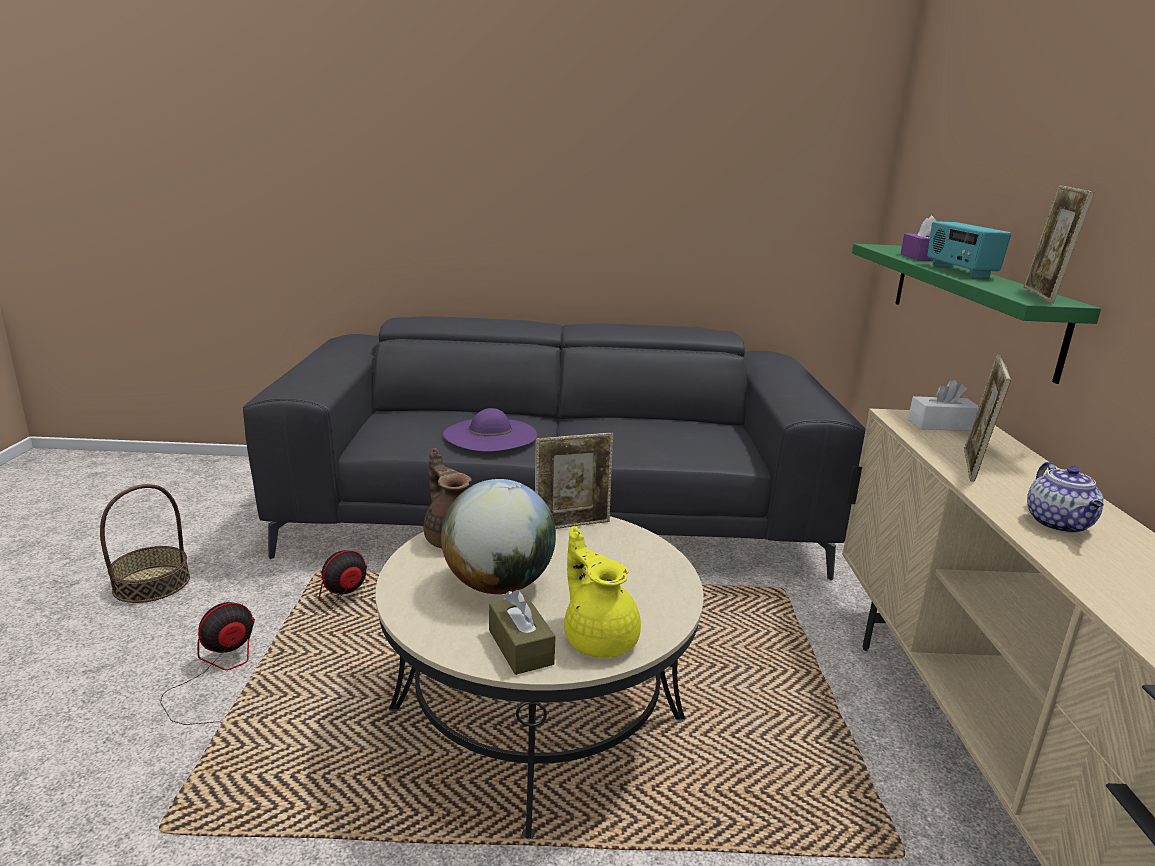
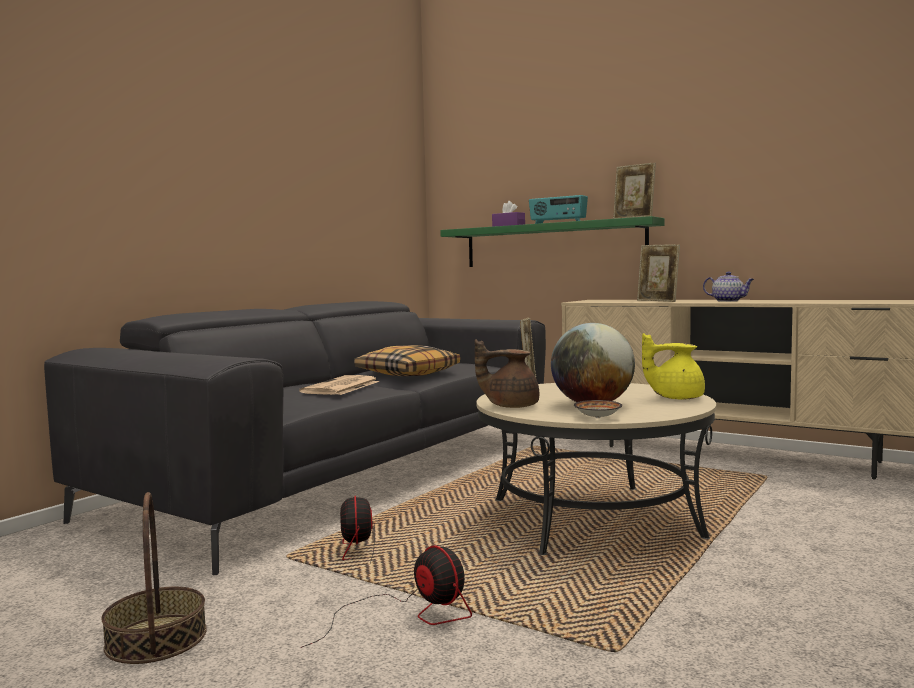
camera: 55 degrees left, 15 degrees down
fan [160,602,255,725] -> fan turned 150 degrees clockwise [301,545,472,648]
purple hat [443,408,537,452] -> newspaper [299,375,380,395]
brown tissue box [489,590,556,675] -> none
white tissue box [908,379,979,431] -> none
none -> pillow [354,345,460,376]
none -> bowl [574,400,622,418]

